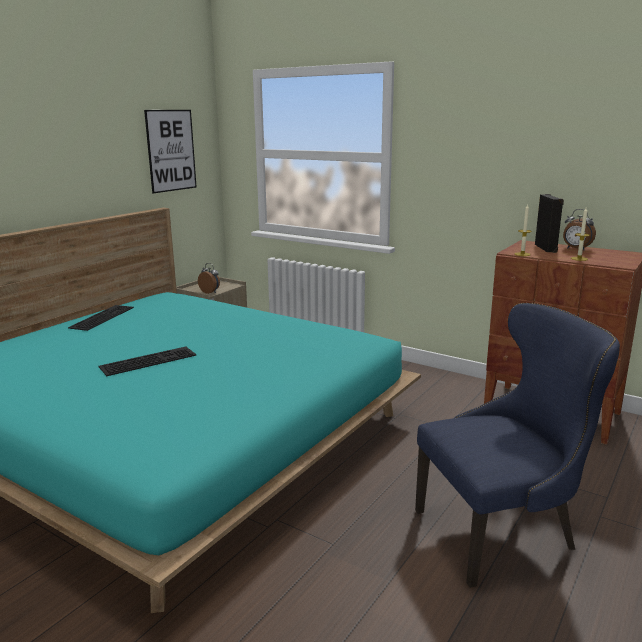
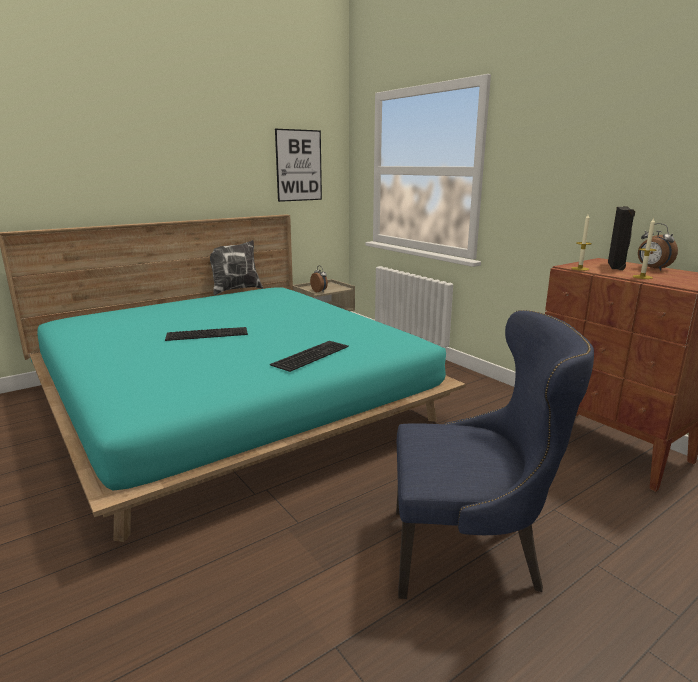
camera: 20 degrees right, 0 degrees up
keyboard [68,305,134,331] -> keyboard moved to [270,341,349,372]
none -> pillow [210,240,263,295]

